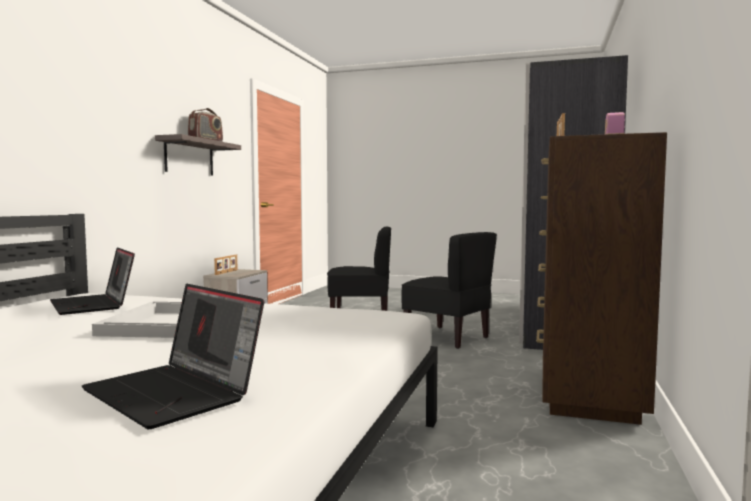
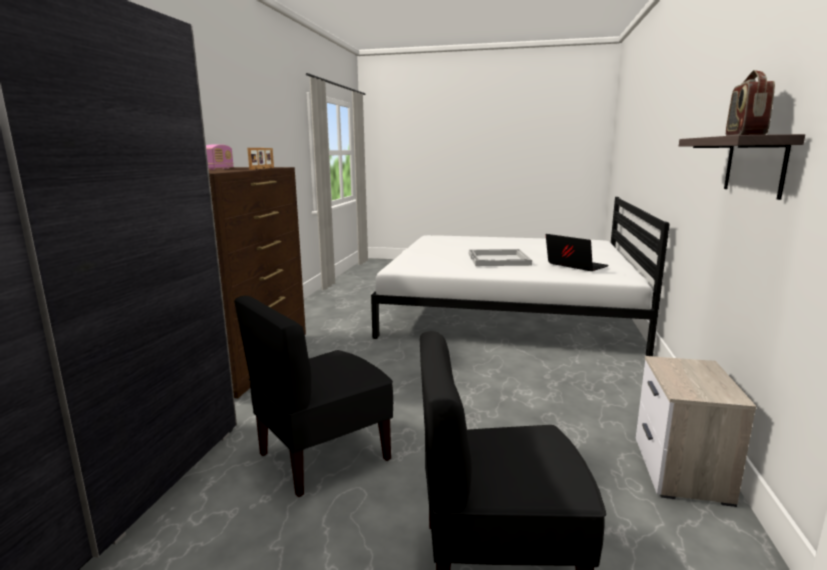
camera: 175 degrees right, 10 degrees up
laptop [82,284,264,429] -> none
picture frame [214,255,238,275] -> none
black chair [401,232,497,349] -> black chair turned 75 degrees counterclockwise [234,296,393,497]

